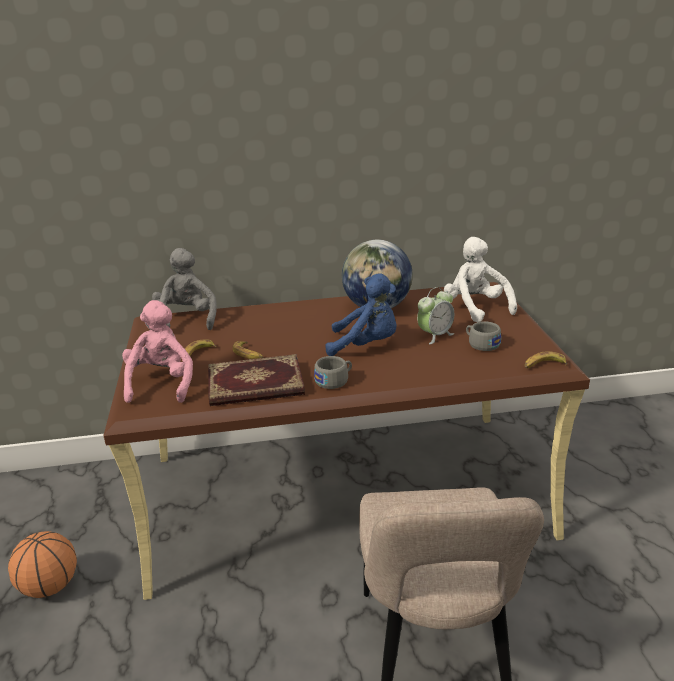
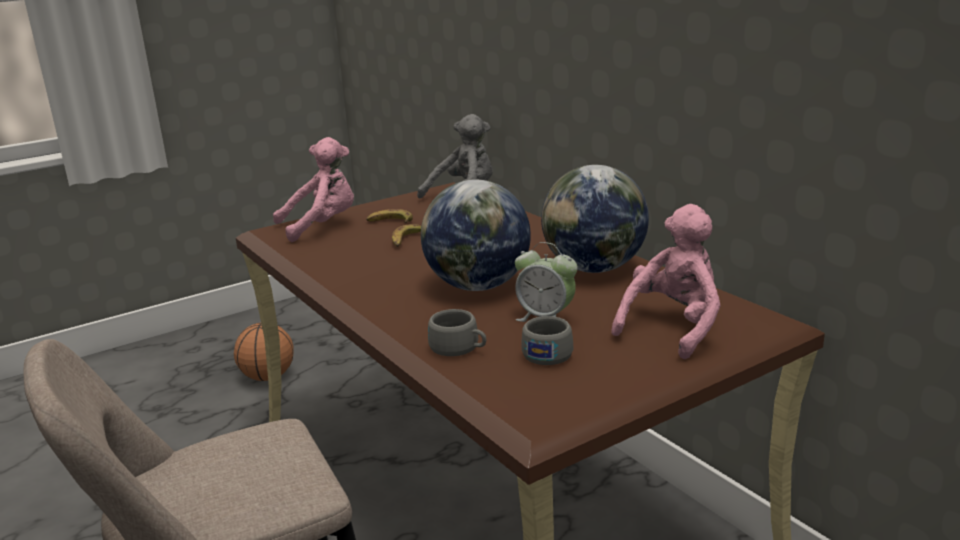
camera: 65 degrees right, 5 degrees down
book [208,354,305,406] -> none
grey cup [314,356,352,389] -> grey cup moved to [428,309,486,356]
blue plush toy [326,273,397,356] -> globe [421,180,531,291]
white plush toy [444,237,517,322] -> pink plush toy [611,204,721,359]
banana [525,351,567,368] -> none

